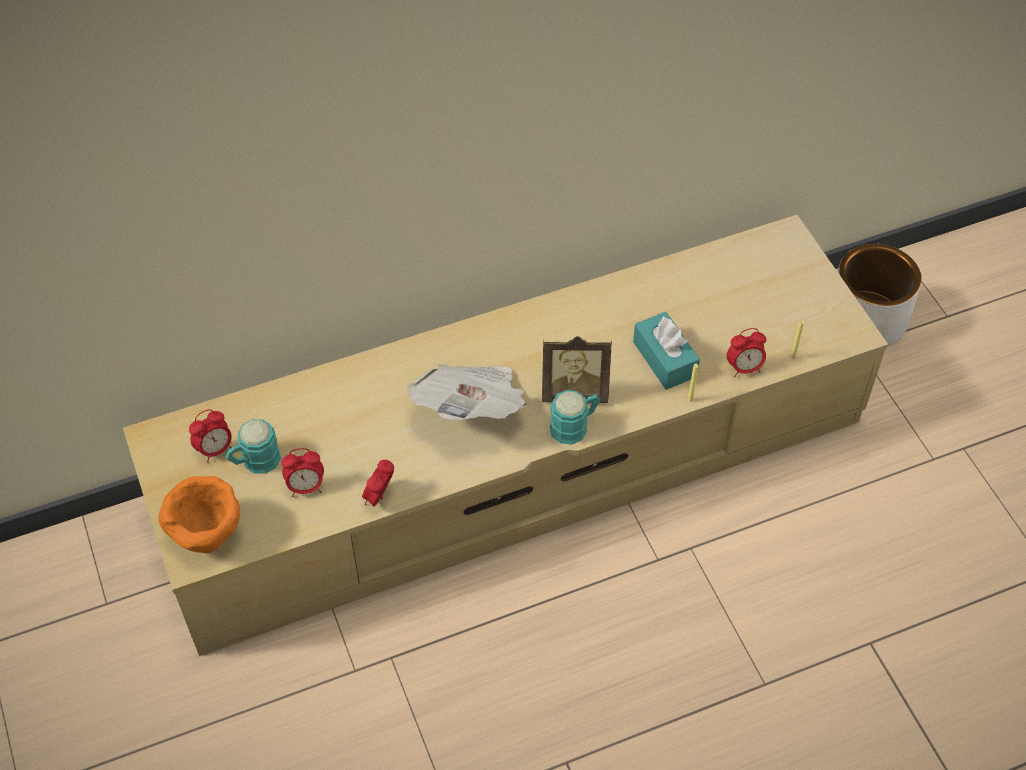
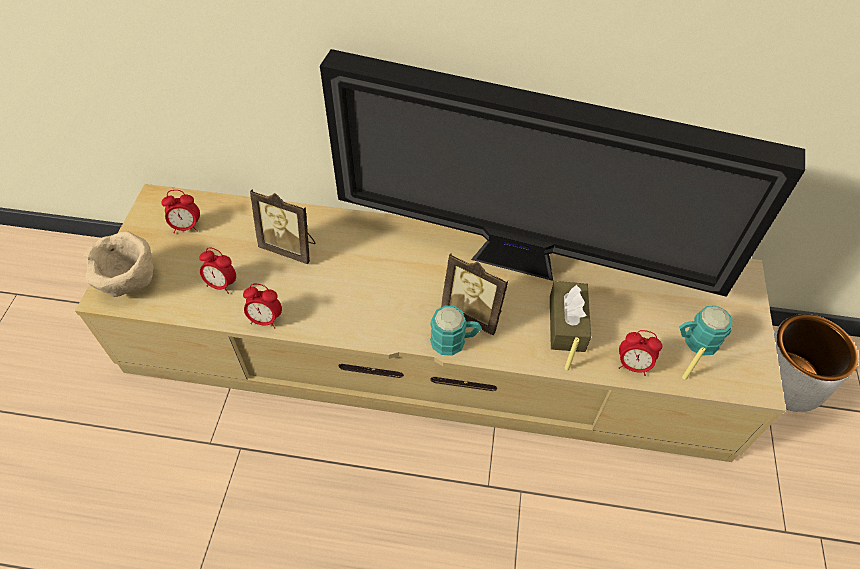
camera: 30 degrees right, 0 degrees up
orange bowl [158,476,240,553] -> beige bowl [84,231,153,297]
turquoise mug [226,419,281,474] -> turquoise mug moved to [679,306,732,356]
alarm clock [362,460,394,507] -> alarm clock turned 135 degrees counterclockwise [243,284,282,328]
newspaper [407,364,526,420] -> none
turquoise tissue box [633,312,700,390] -> brown tissue box [550,281,591,352]
none -> picture frame [250,189,315,264]
none -> television [320,49,805,297]

